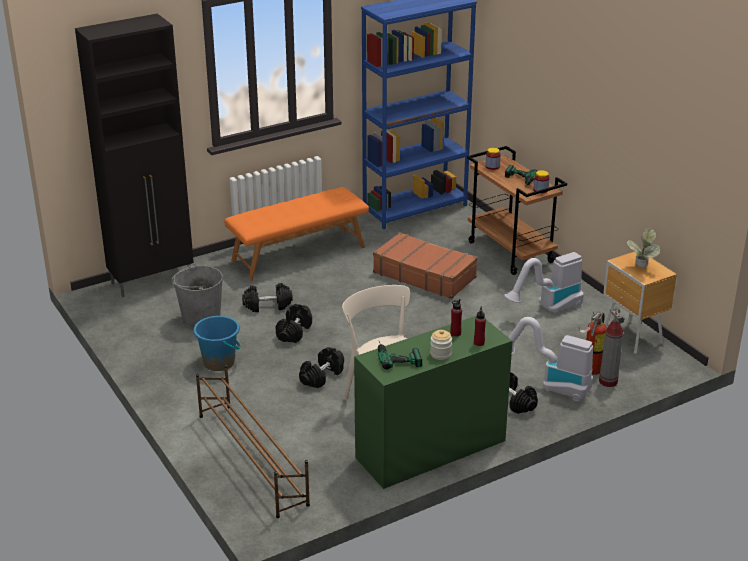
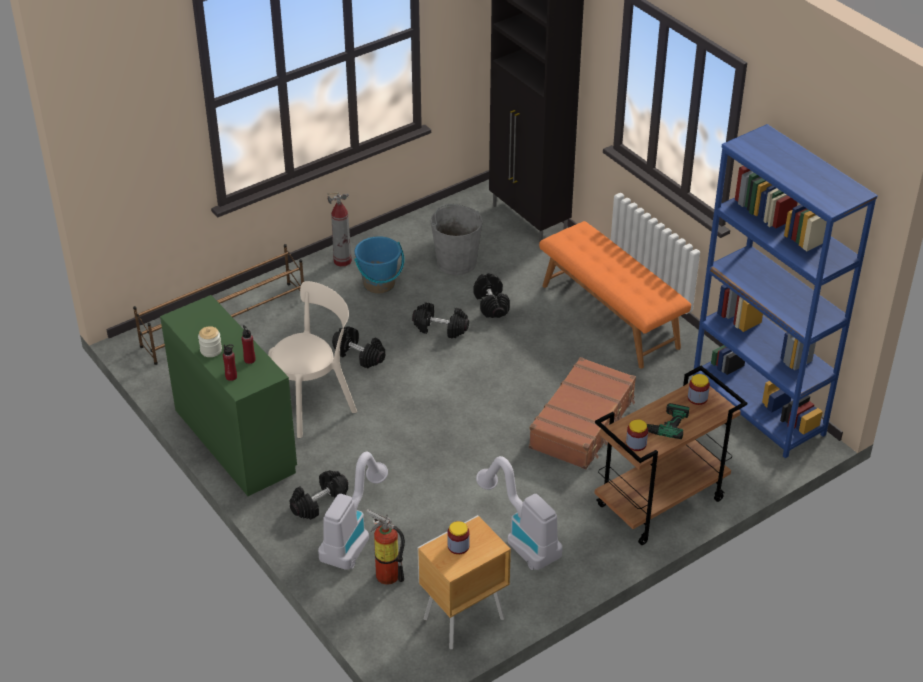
camera: 85 degrees right, 10 degrees up
power drill [378,341,422,370] -> none
fire extinguisher [599,307,625,387] -> fire extinguisher moved to [327,192,352,267]
potted plant [626,228,660,267] -> jar [448,521,470,554]

